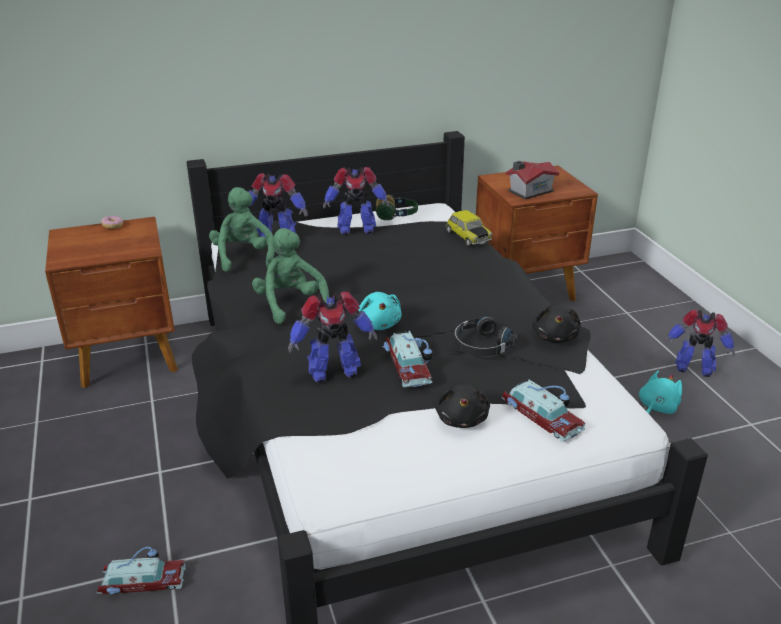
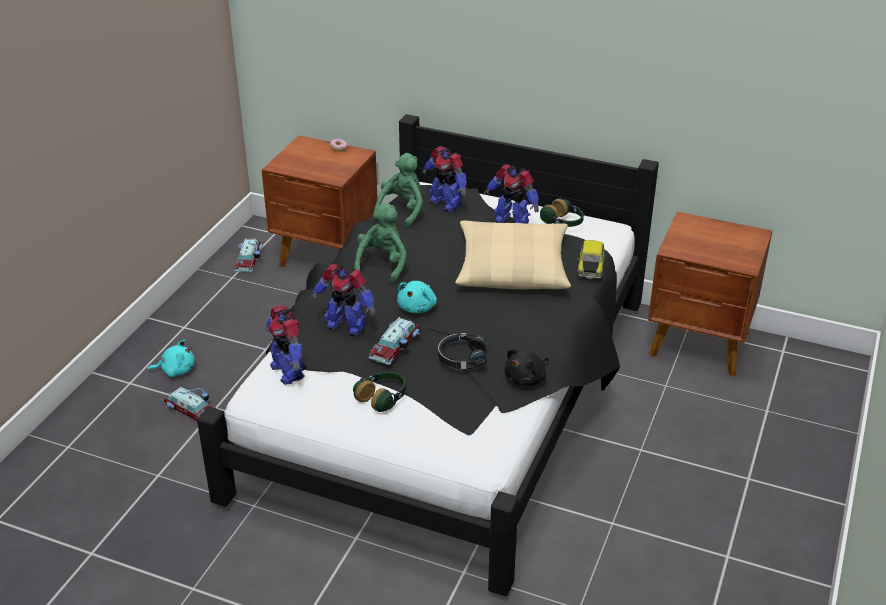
camera: 40 degrees right, 5 degrees up
black plush toy [435,382,490,428] -> headphones [353,372,406,412]
toy car [502,380,585,442] -> toy car moved to [235,238,264,273]
toy house [506,161,559,200] -> none
turquoise plush toy [639,370,682,414] -> turquoise plush toy moved to [147,339,195,377]
toy robot [665,310,735,377] -> toy robot moved to [265,305,306,385]
none -> beige pillow [455,220,571,289]

